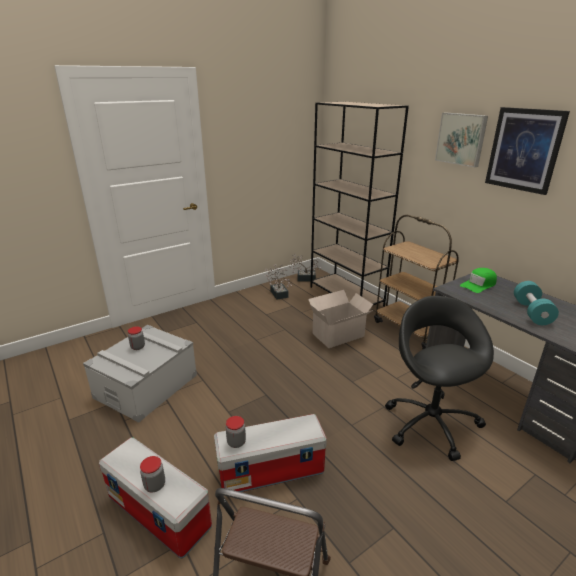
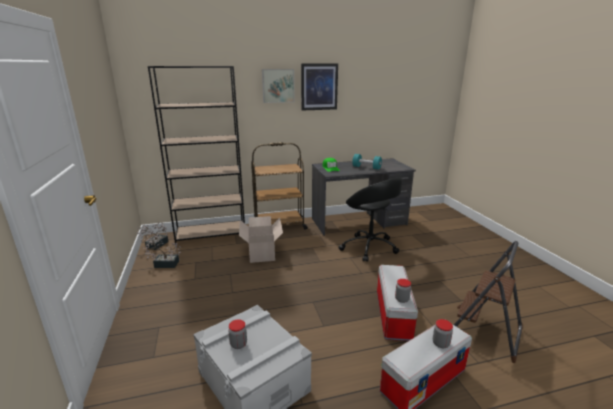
camera: 70 degrees left, 5 degrees down
black office chair [385,296,494,461] -> black office chair turned 120 degrees counterclockwise [338,178,402,261]

